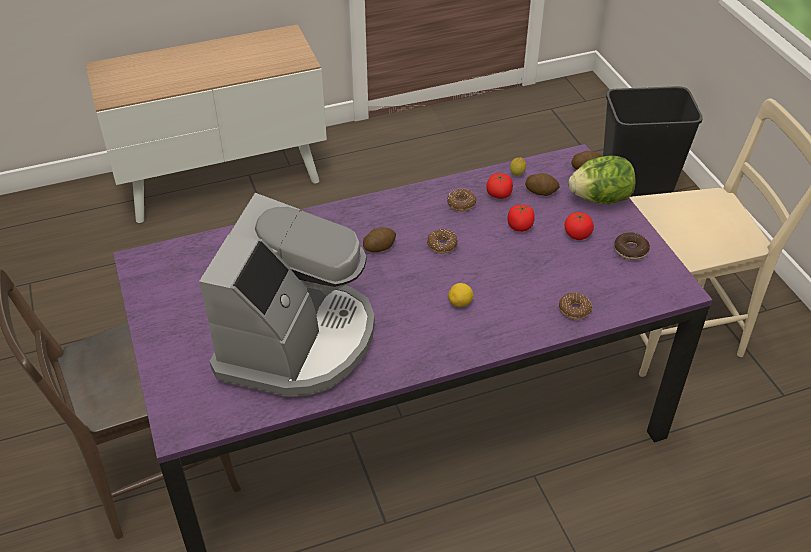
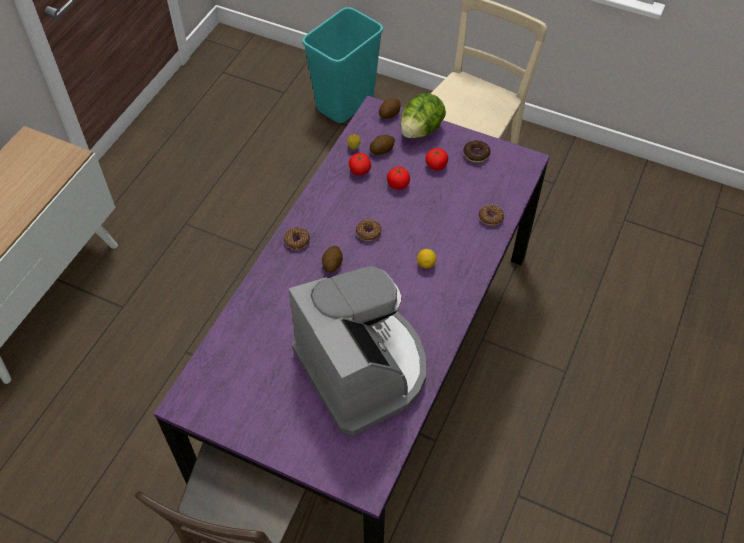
camera: 45 degrees left, 10 degrees up
donut [447,189,477,211] -> donut moved to [284,227,310,250]
black trash can [603,86,703,197] -> turquoise trash can [302,7,383,123]

